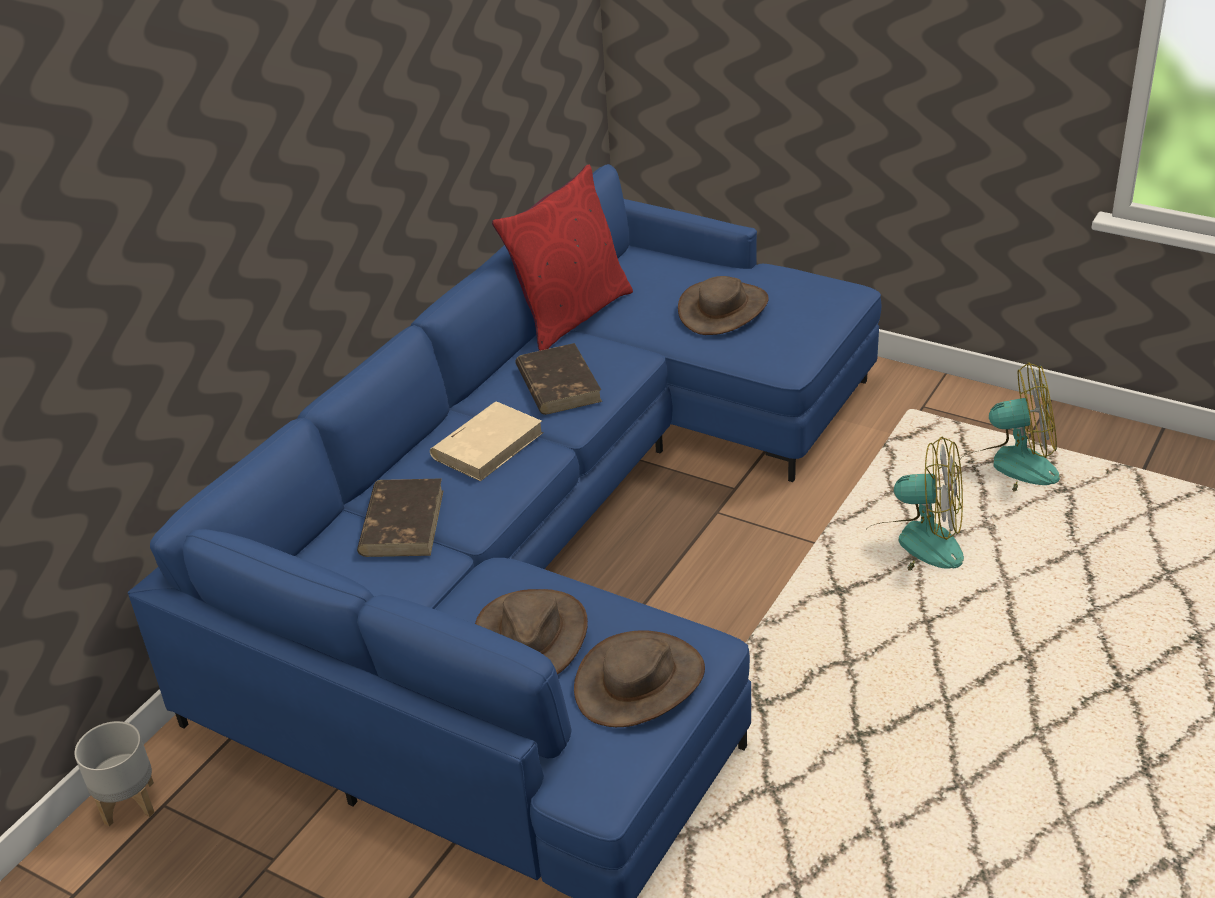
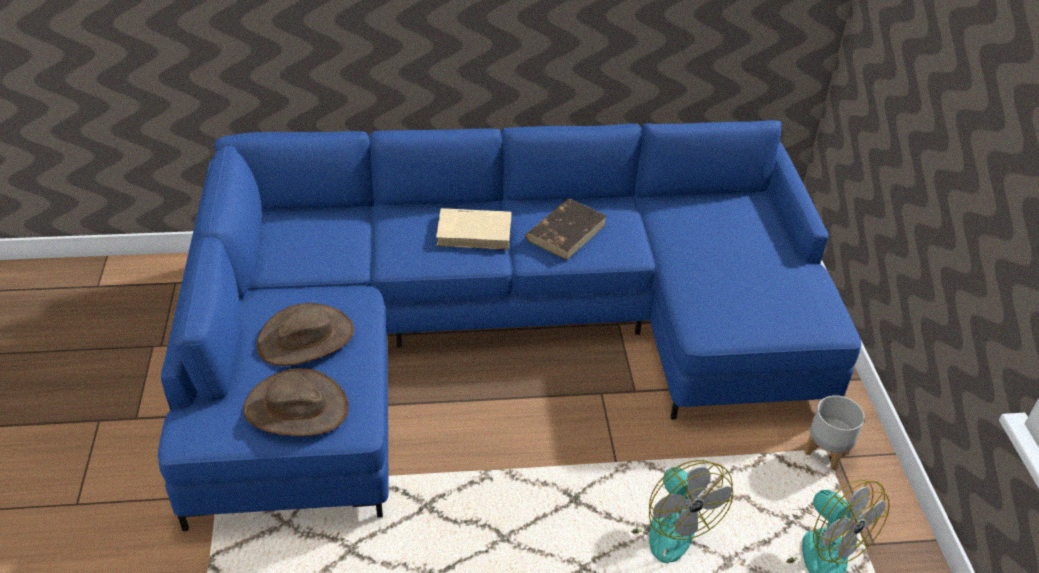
camera: 50 degrees right, 5 degrees up
grey planter [74,721,154,827] -> grey planter moved to [805,395,865,471]
brown book [357,478,444,557] -> none
red pillow [492,165,633,351] -> none
brown hat [678,276,769,335] -> none

